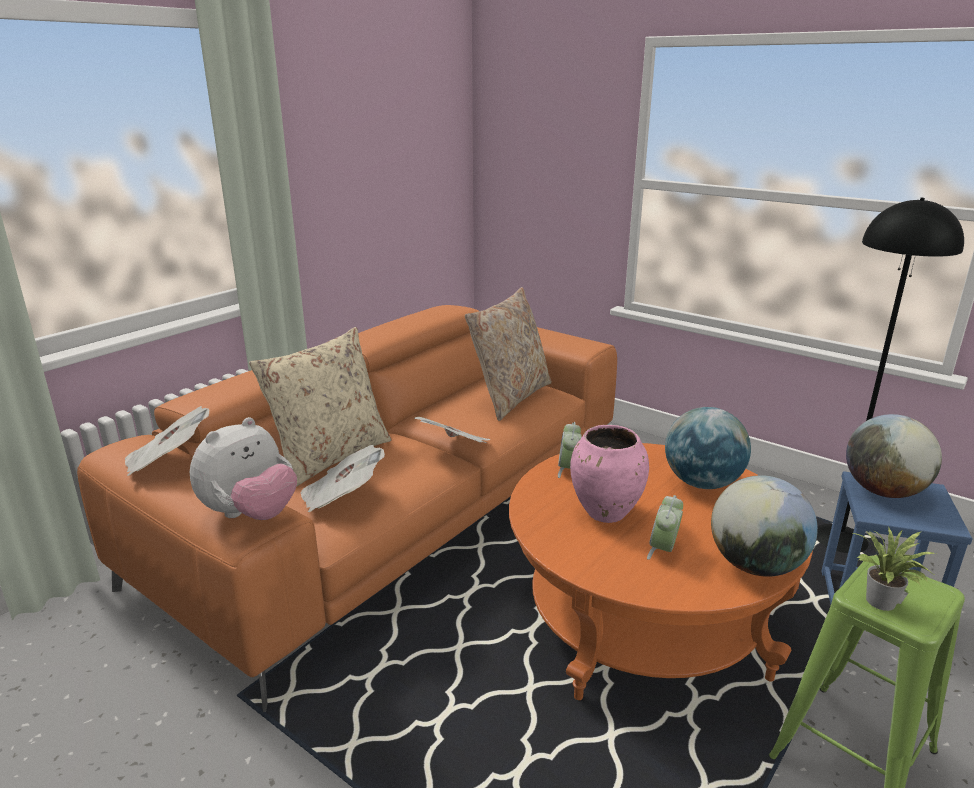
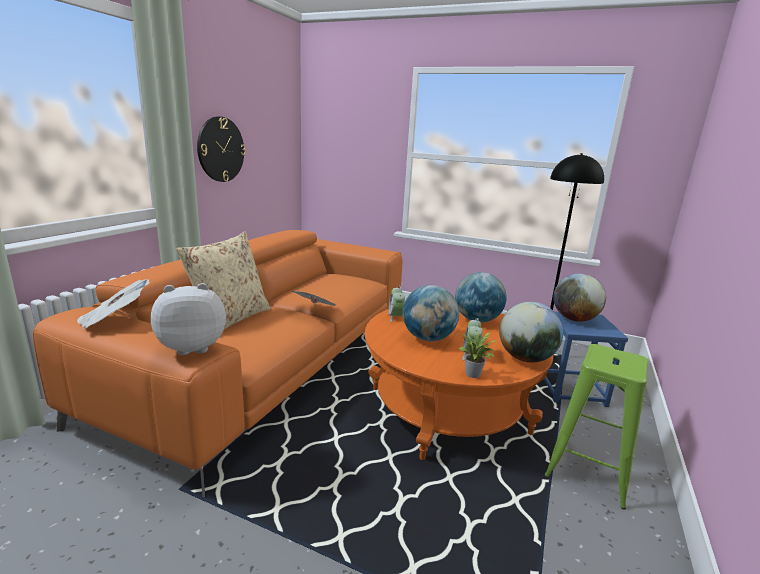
camera: 15 degrees left, 5 degrees down
plush toy [190,417,297,520] -> plush toy turned 135 degrees counterclockwise [151,283,226,355]
newspaper [300,445,385,512] -> none
beige pillow [465,287,552,421] -> none
pink vase [570,425,649,523] -> globe [403,285,459,341]
potted plant [853,528,936,611] -> potted plant moved to [455,331,495,378]
none -> wall clock [197,116,246,182]

